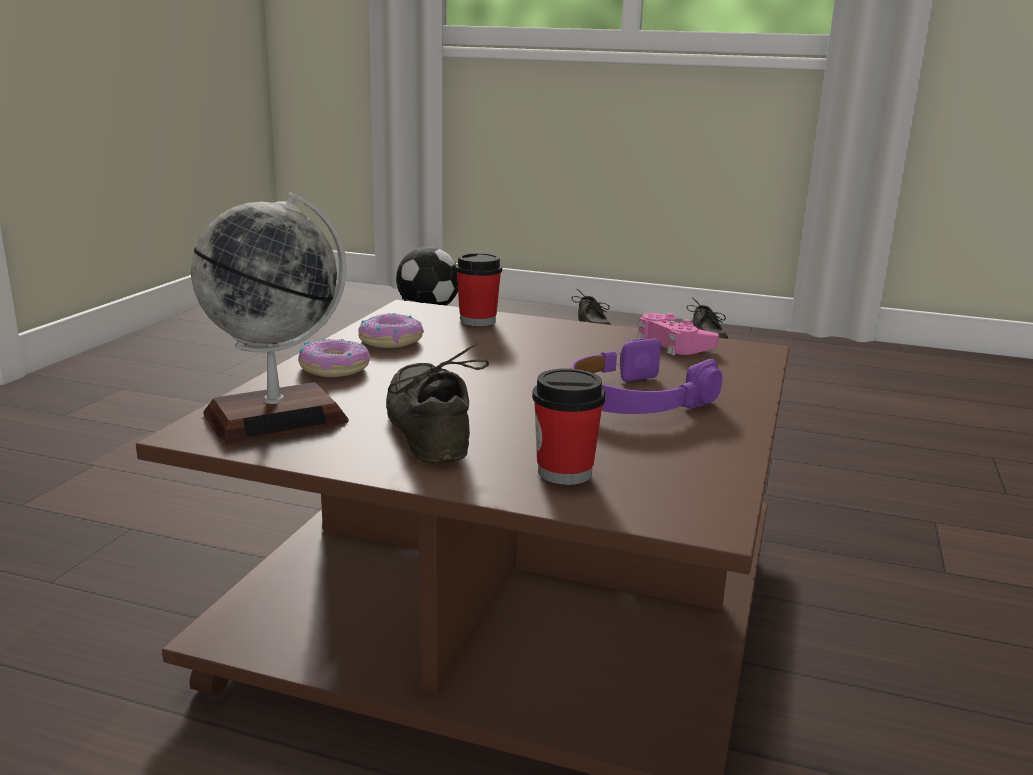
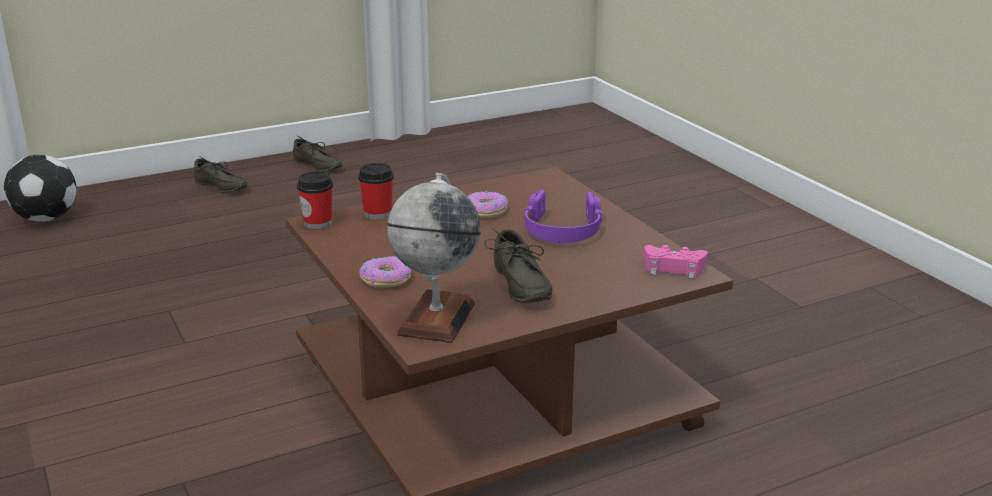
camera: 45 degrees left, 5 degrees up
donut [358,313,424,348] -> donut moved to [468,191,508,218]
grey shoe [386,343,489,464] -> grey shoe turned 135 degrees counterclockwise [484,227,552,303]
cup [532,368,605,485] -> cup moved to [297,172,333,229]
pink game controller [637,313,719,355] -> pink game controller moved to [644,245,708,279]

